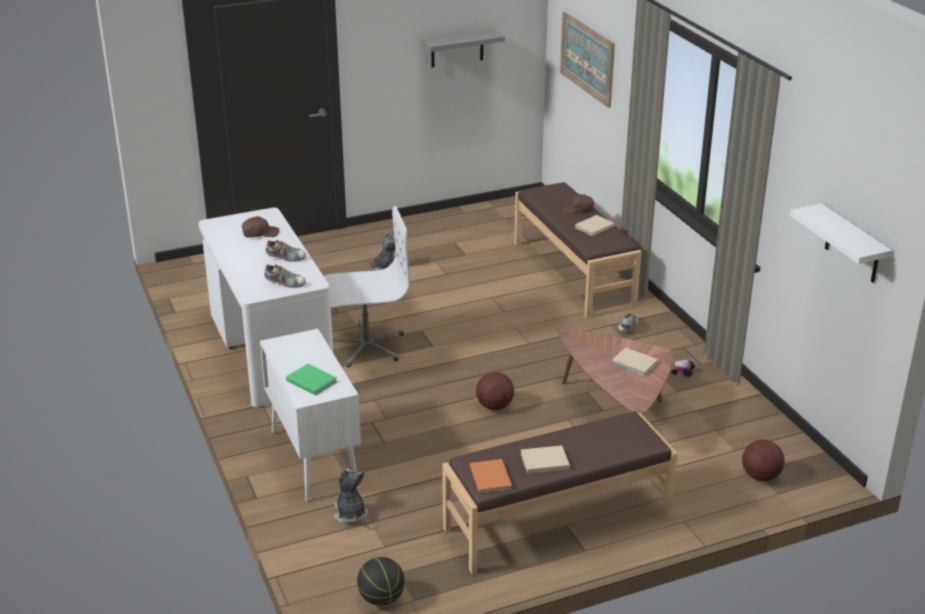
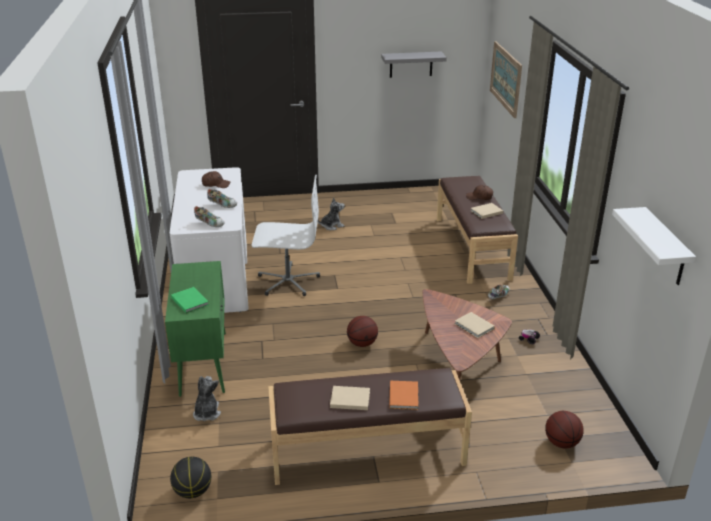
camera: 15 degrees right, 0 degrees up
white cabinet [260,329,361,502] -> green cabinet [165,261,226,397]
orange book [470,459,512,494] -> orange book moved to [389,381,418,410]

